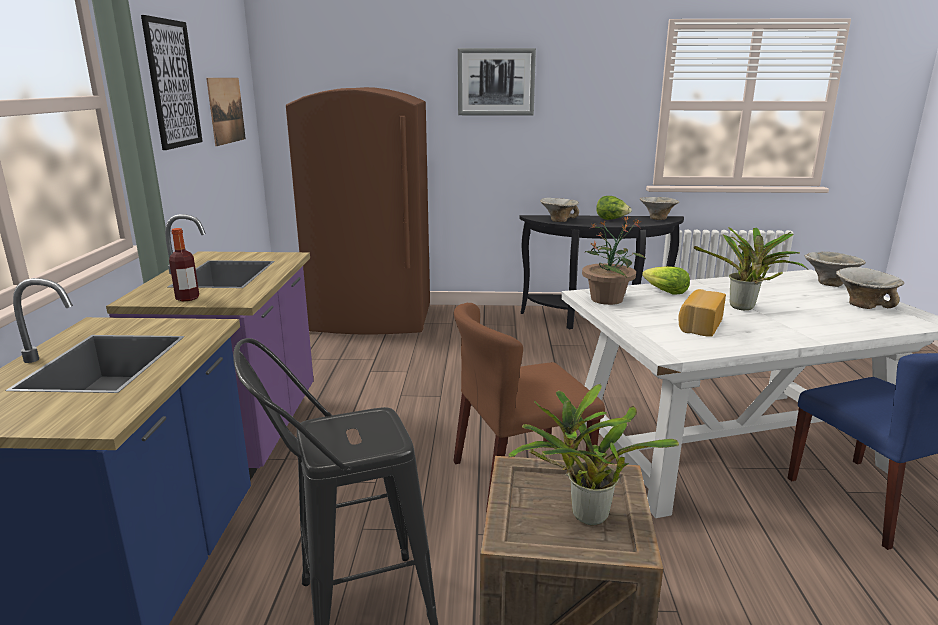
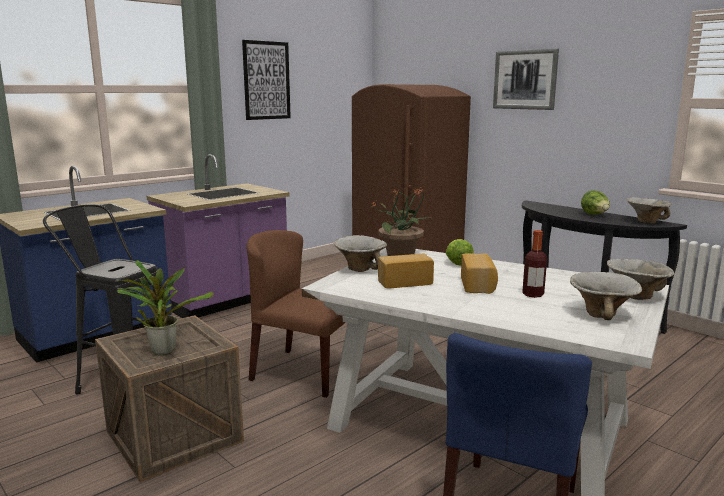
camera: 45 degrees right, 5 degrees down
bottle [169,228,199,301] -> bottle moved to [522,230,547,298]
picture [206,78,246,146] -> none
bowl [540,198,579,222] -> bowl moved to [334,235,387,272]
potted plant [694,227,808,310] -> bread [461,253,498,294]

